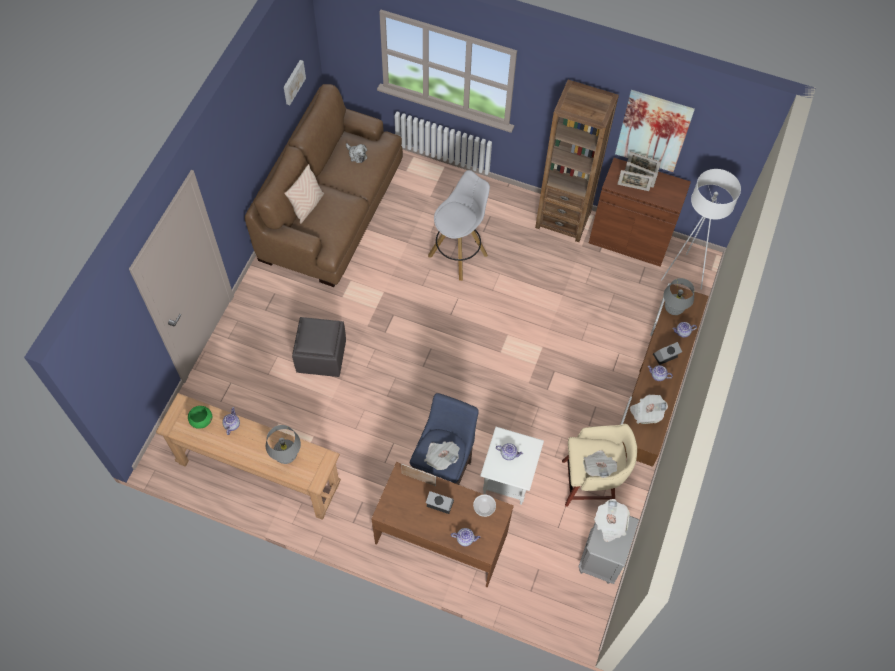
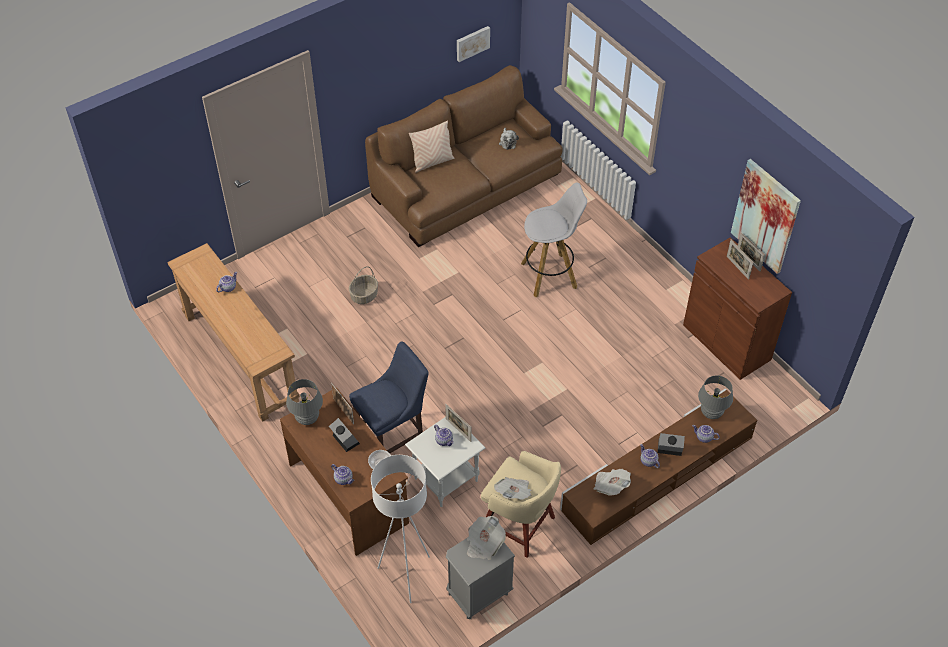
camera: 35 degrees right, 10 degrees down
green bowl [188,406,212,429] -> none
grey table lamp [266,425,301,464] -> grey table lamp moved to [286,379,323,425]
grey ottoman [292,317,346,377] -> basket [349,266,378,304]
newspaper [424,441,460,470] -> none
brown bookcase [535,80,619,242] -> none
picture frame [617,170,654,191] -> picture frame moved to [445,404,471,442]
white floor lamp [661,169,741,289] -> white floor lamp moved to [371,455,430,603]

